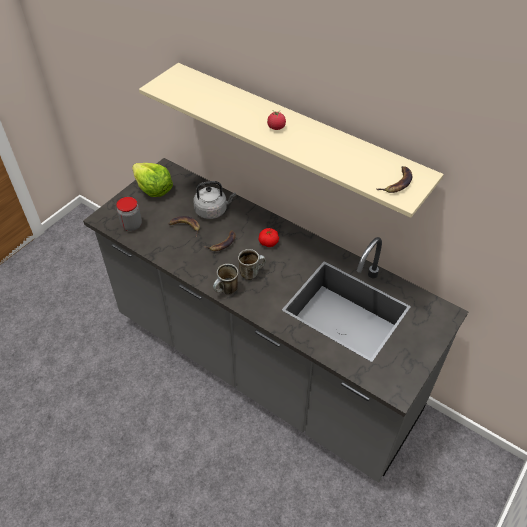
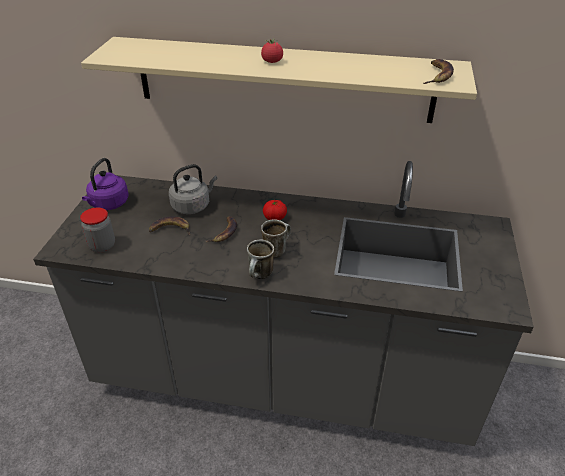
camera: 25 degrees left, 10 degrees down
lettuce [132,163,173,197] -> purple kettle [82,158,129,210]

